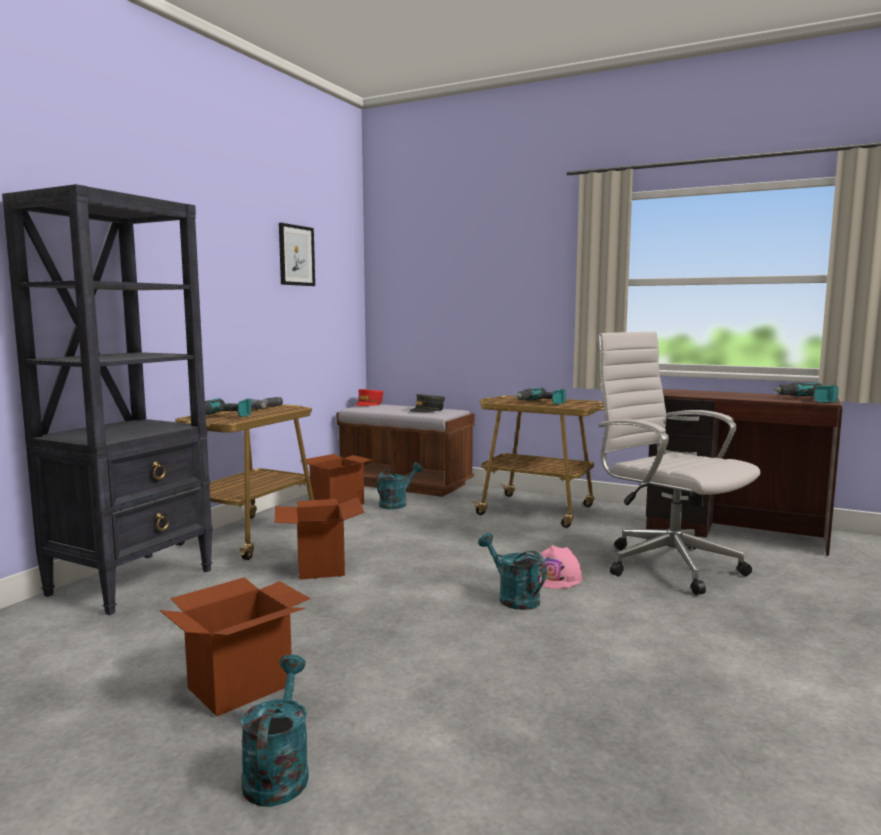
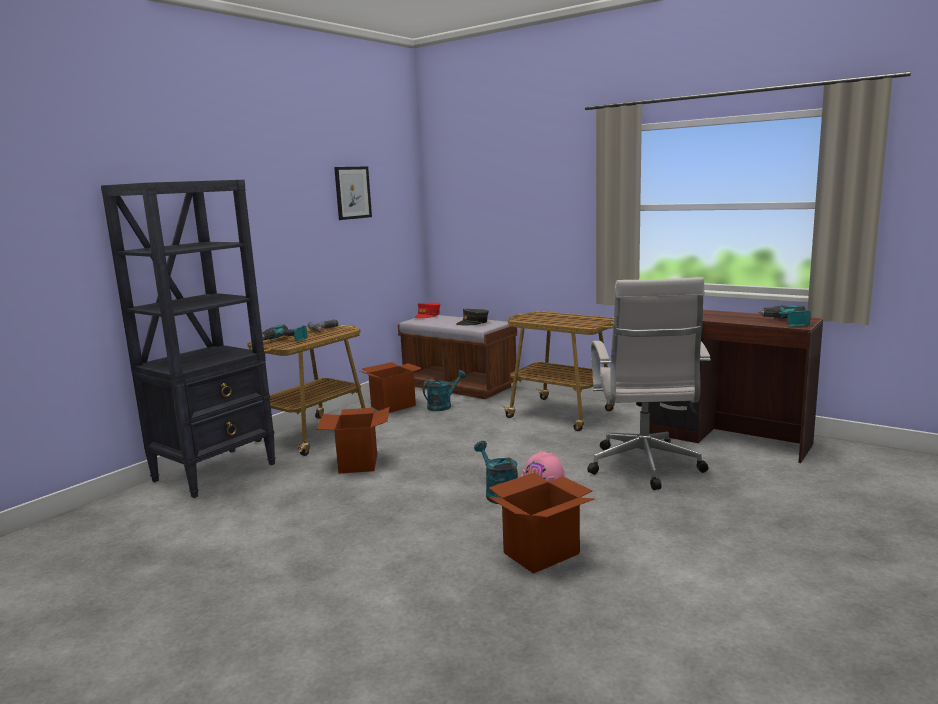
camera: 10 degrees right, 5 degrees up
cardboard box [160,577,310,716] -> cardboard box moved to [488,472,595,574]
turquoise watering can [241,654,309,807] -> none
power drill [516,387,566,405] -> none
white office chair [596,332,761,595] -> white office chair turned 150 degrees counterclockwise [587,277,711,490]

